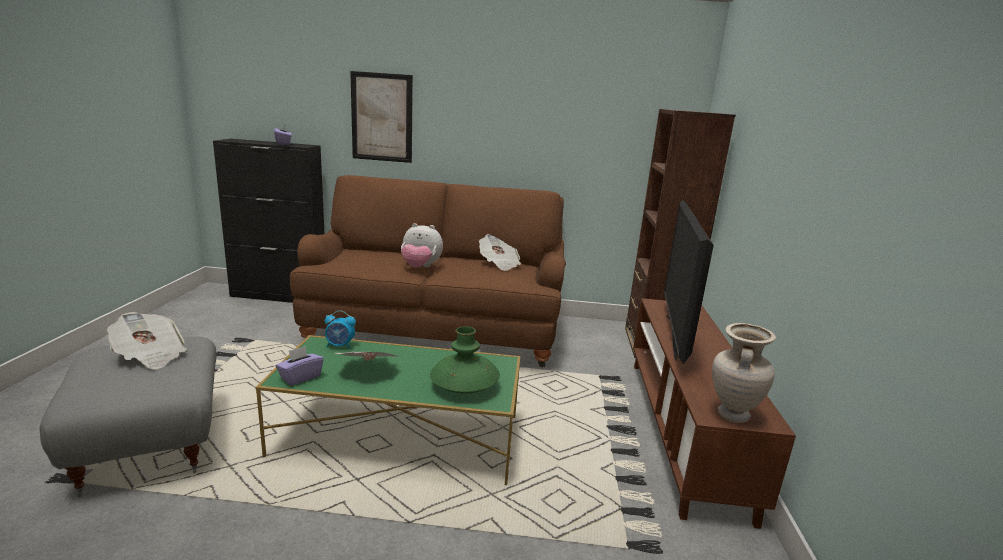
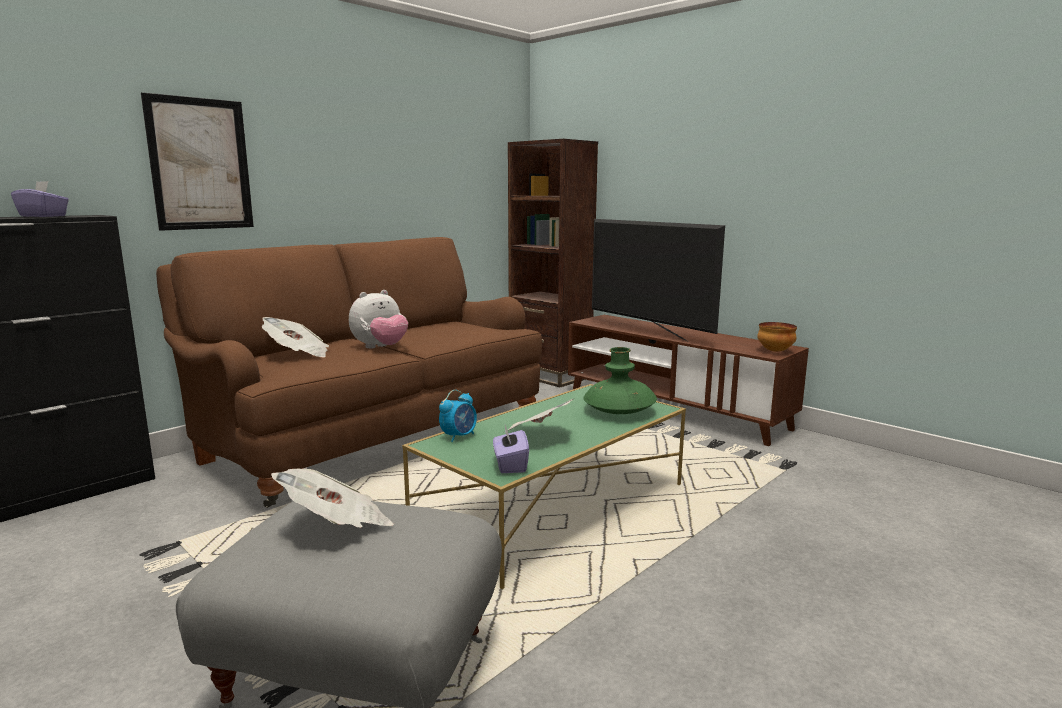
camera: 50 degrees left, 5 degrees down
newspaper [479,234,521,271] -> newspaper moved to [262,317,329,357]
beige vase [712,323,776,423] -> bowl [757,322,797,352]

